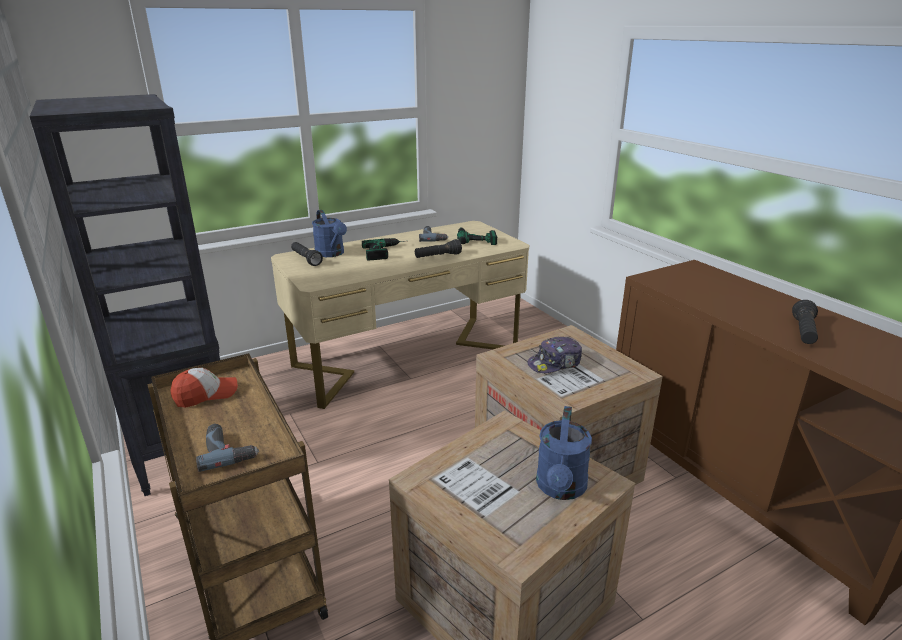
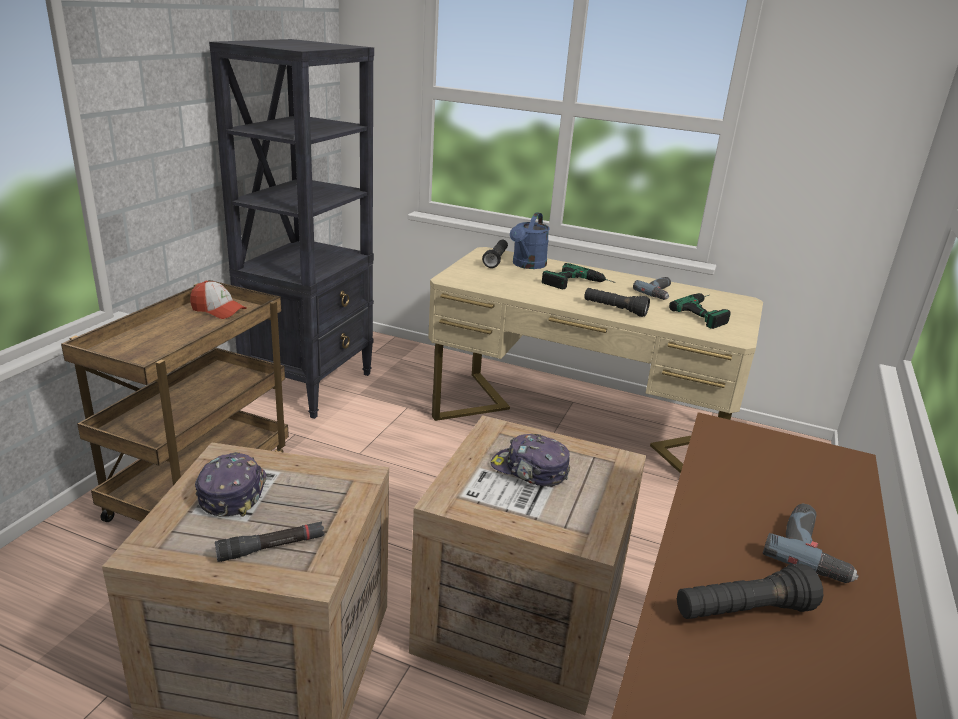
camera: 50 degrees right, 0 degrees up
power drill [196,424,259,472] -> power drill moved to [762,504,858,583]
blue watering can [536,406,592,500] -> black flashlight [215,522,325,562]
none -> cap [195,452,266,517]

